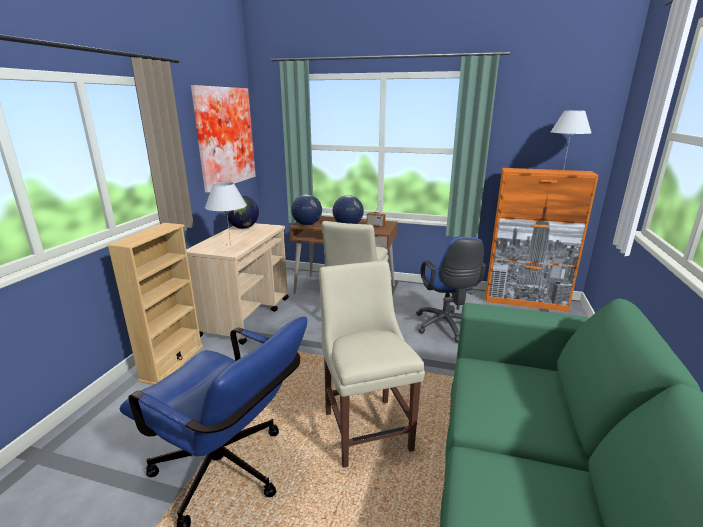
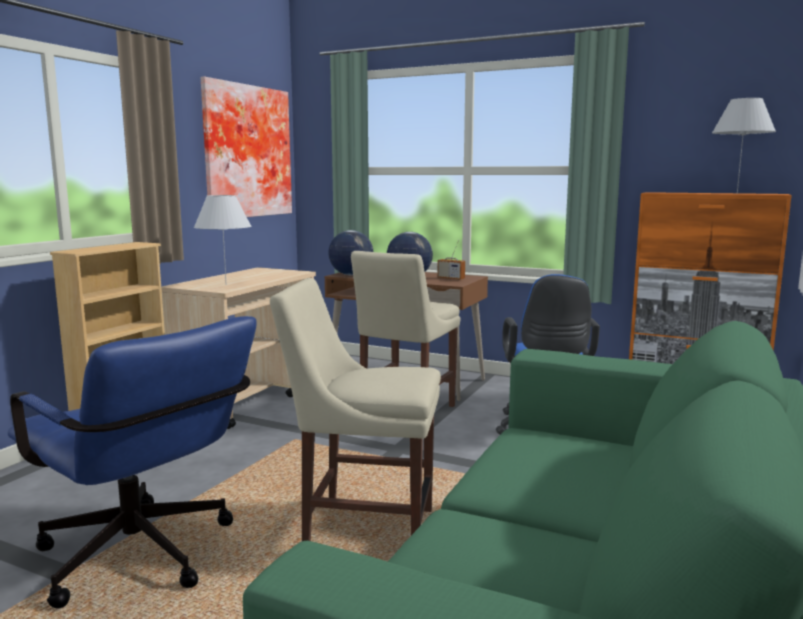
camera: 10 degrees right, 10 degrees down
globe [225,195,259,229] -> none
beige chair [319,260,425,468] -> beige chair turned 75 degrees counterclockwise [270,278,441,541]

